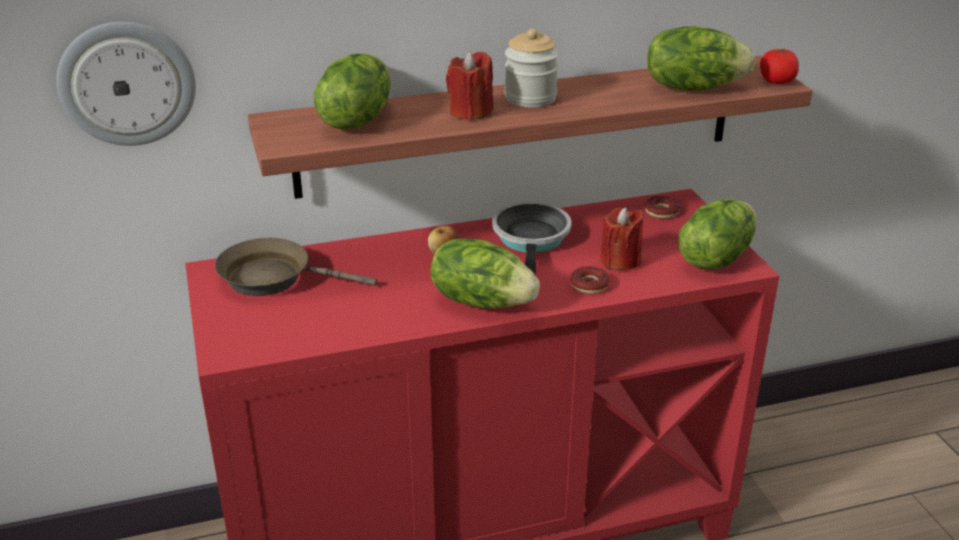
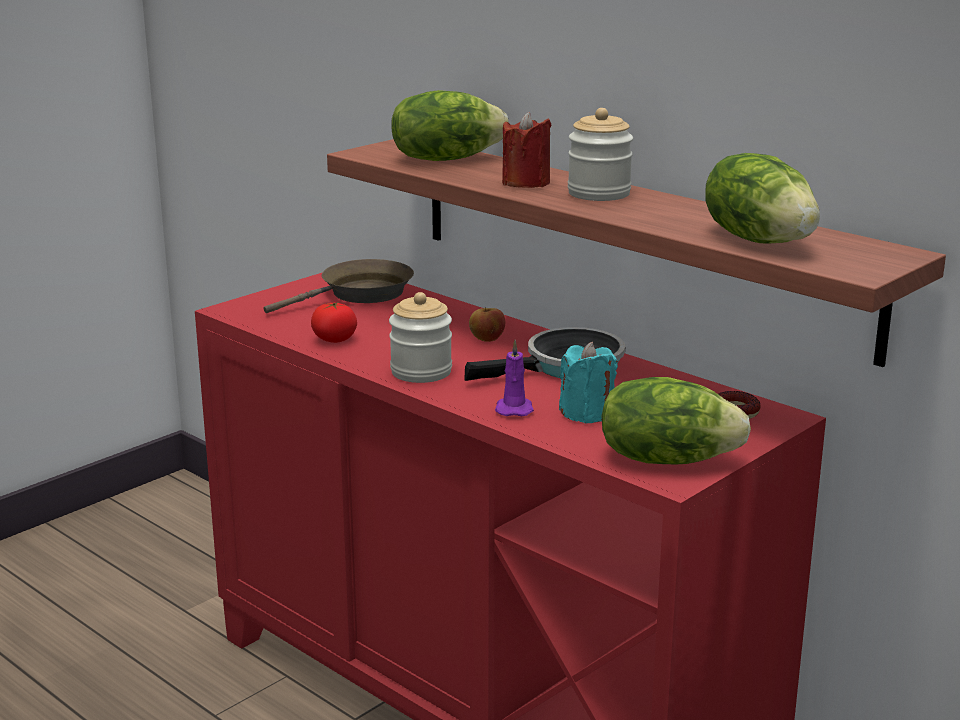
camera: 60 degrees right, 10 degrees down
wall clock [56,22,196,146] -> none
brown frying pan [215,238,377,296] -> brown frying pan turned 75 degrees clockwise [264,259,414,313]
lettuce [431,239,540,309] -> jar [389,292,452,383]
donut [570,267,610,294] -> purple candle [495,340,534,416]
red candle [600,207,644,270] -> turquoise candle [559,342,618,424]
tomato [760,49,799,84] -> tomato moved to [311,302,357,343]

